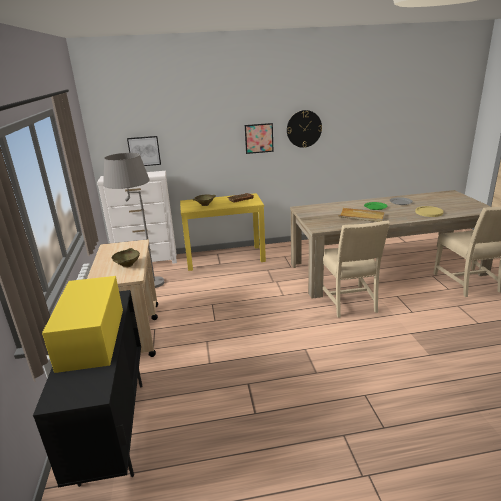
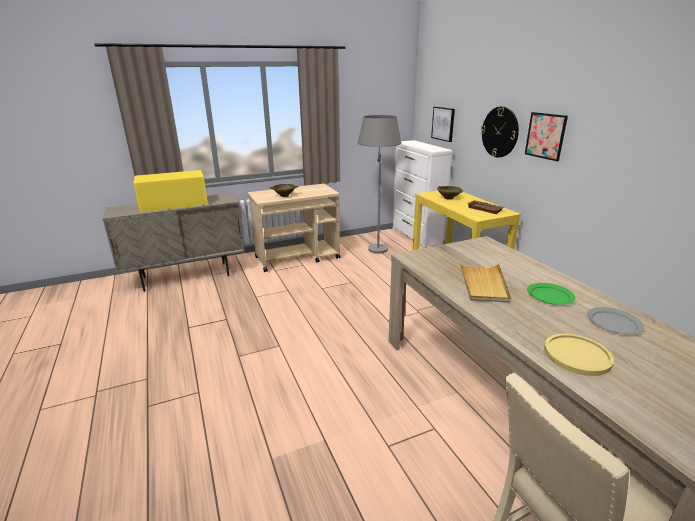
camera: 75 degrees right, 0 degrees up
black cabinet [33,290,142,487] -> beige cabinet [102,193,245,292]
wall clock [287,110,322,148] -> wall clock moved to [481,106,519,157]
beige chair [323,220,390,318] -> none

